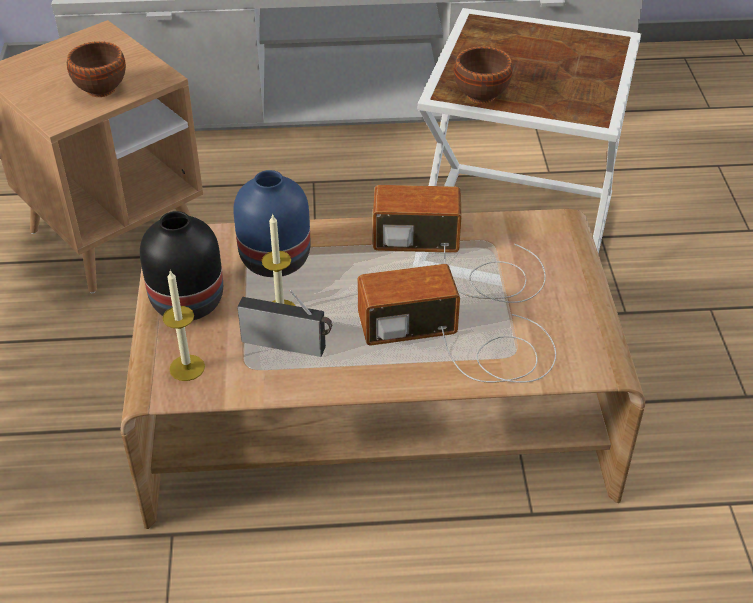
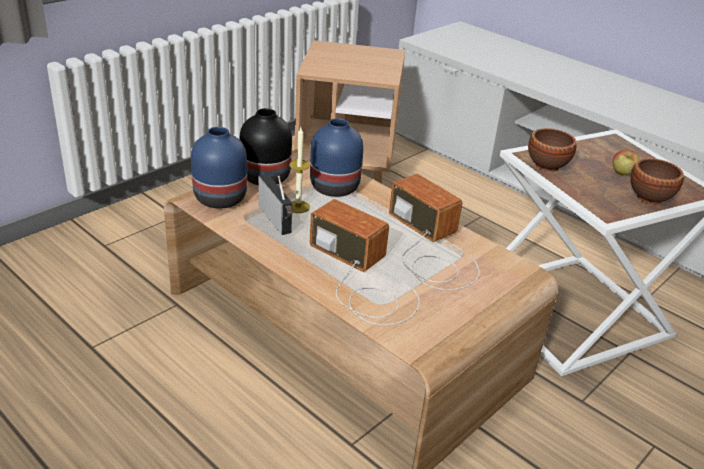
camera: 45 degrees right, 10 degrees down
brown bowl [67,41,126,97] -> brown bowl moved to [630,158,684,205]
candle [162,270,205,381] -> blue vase [191,127,247,208]
none -> apple [613,149,640,175]

